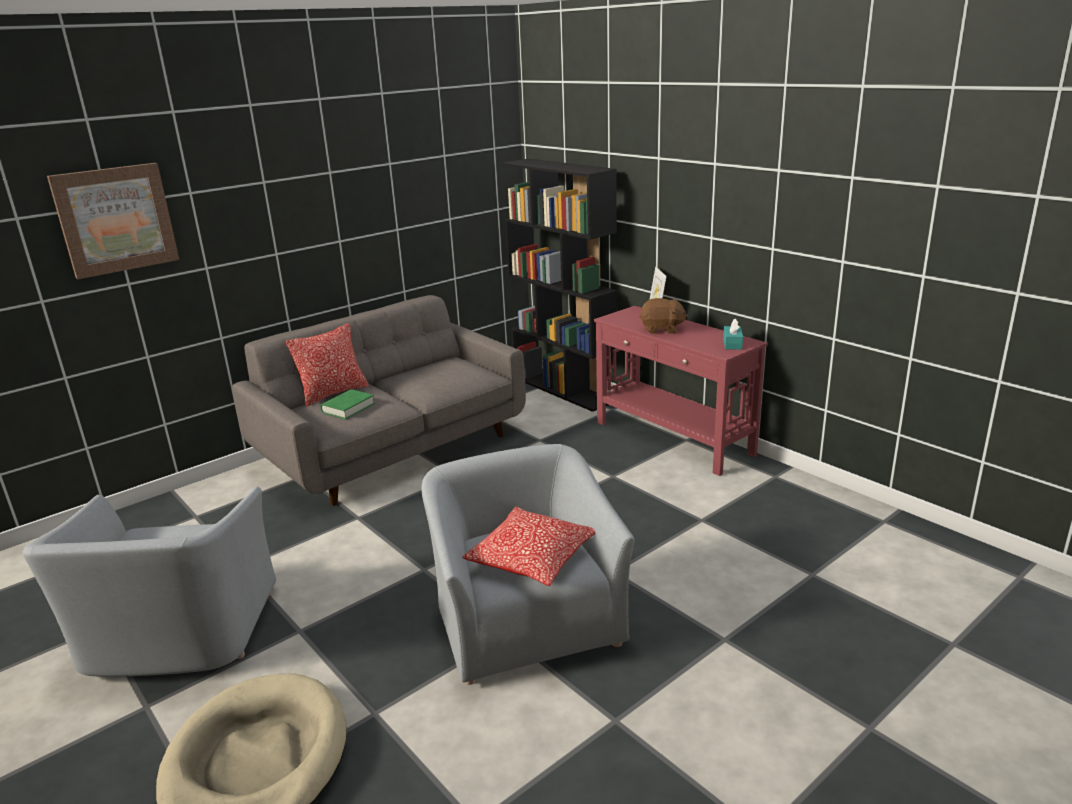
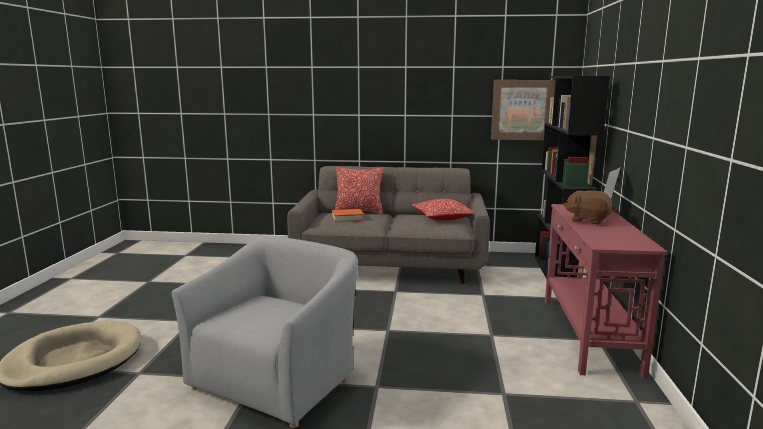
camera: 45 degrees right, 10 degrees down
grey armchair [23,487,276,677] -> none
picture [47,163,179,279] -> picture moved to [491,80,555,140]
green book [320,389,375,420] -> orange book [332,209,364,222]
pillow [462,507,595,586] -> pillow moved to [412,199,473,220]
brown plush toy [640,298,688,334] -> brown plush toy turned 150 degrees clockwise [563,190,613,225]
turquoise tissue box [723,319,743,350] -> none

